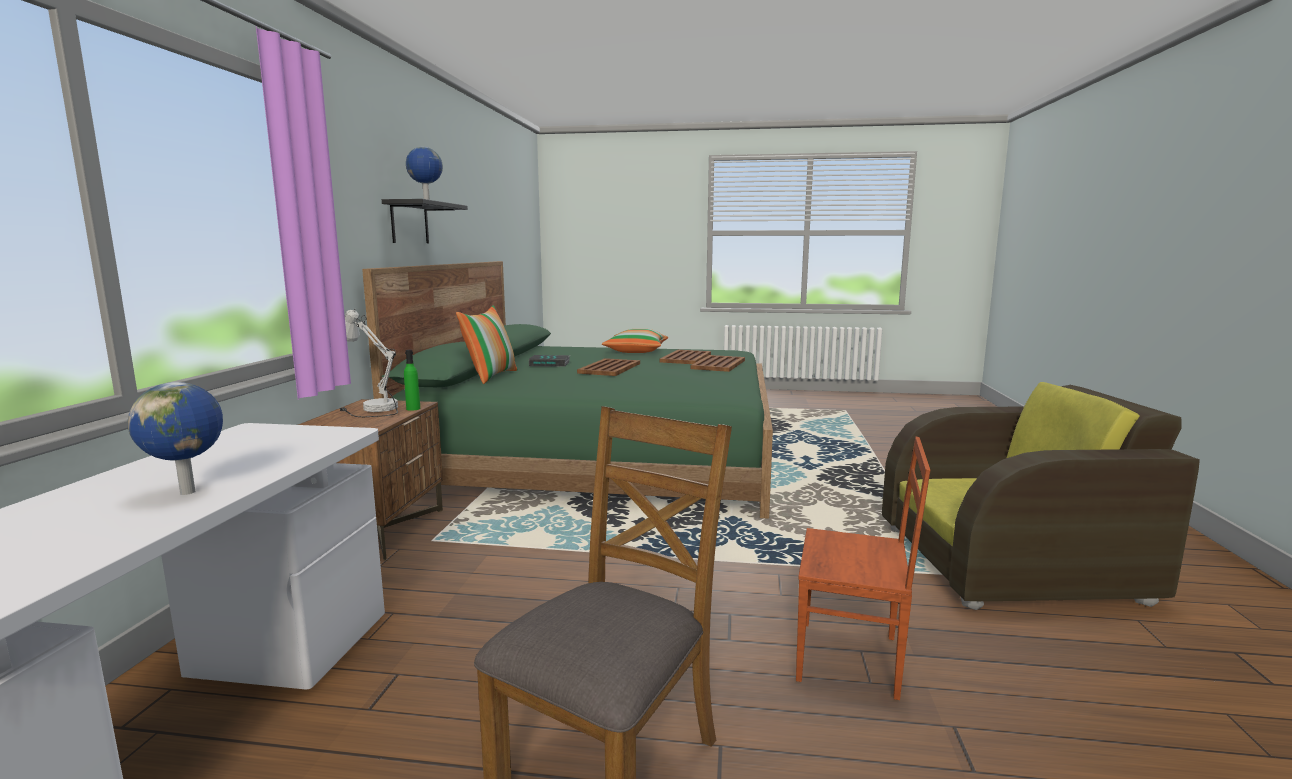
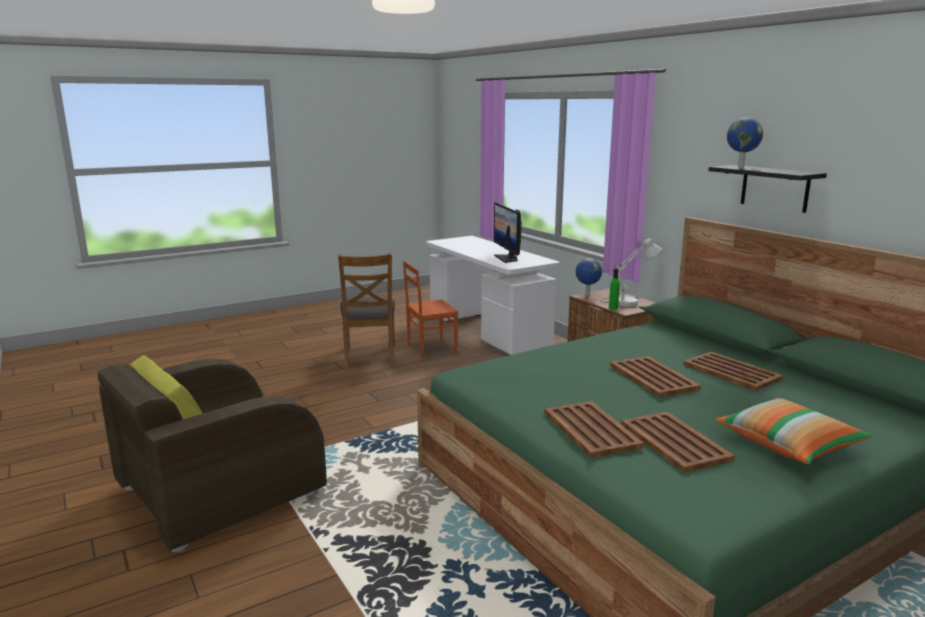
camera: 140 degrees right, 5 degrees up
globe [127,382,223,495] -> globe moved to [575,258,602,297]
pillow [456,305,518,384] -> none
book [529,355,570,367] -> brown tray [683,351,783,391]
brown chair [796,437,931,700] -> brown chair moved to [403,261,459,359]
none -> monitor [494,202,522,263]

